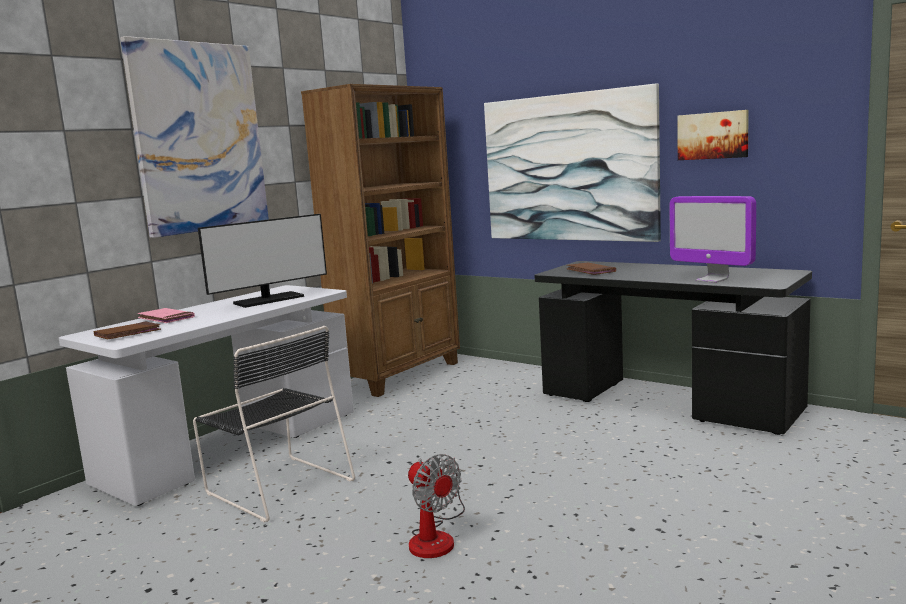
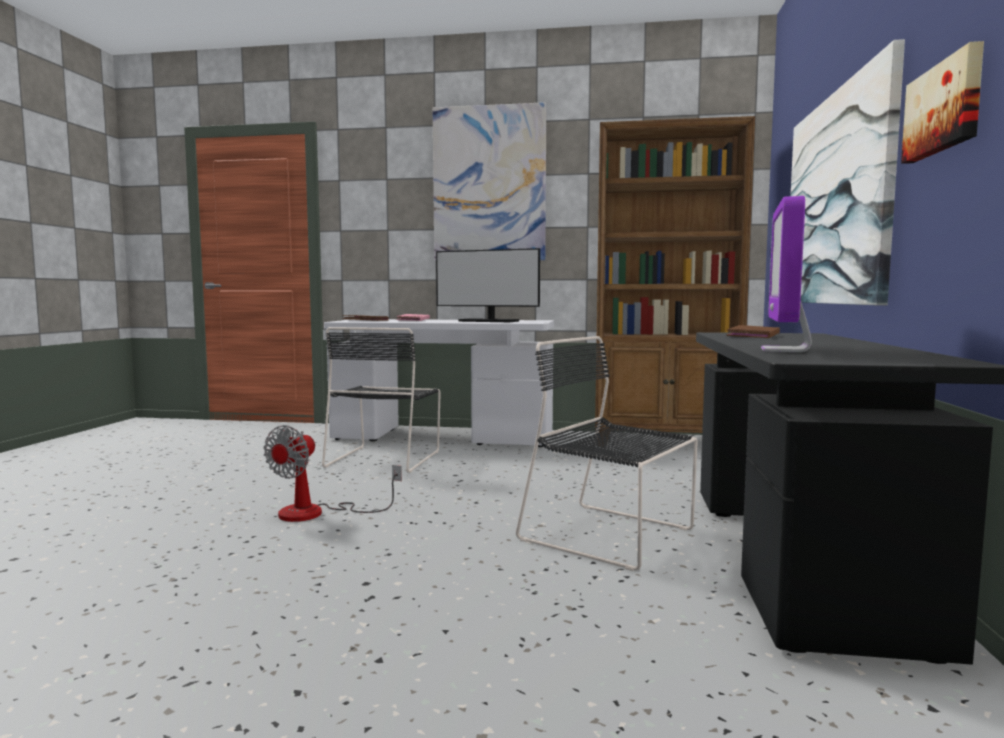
camera: 60 degrees right, 5 degrees down
none -> black chair [516,336,698,571]

